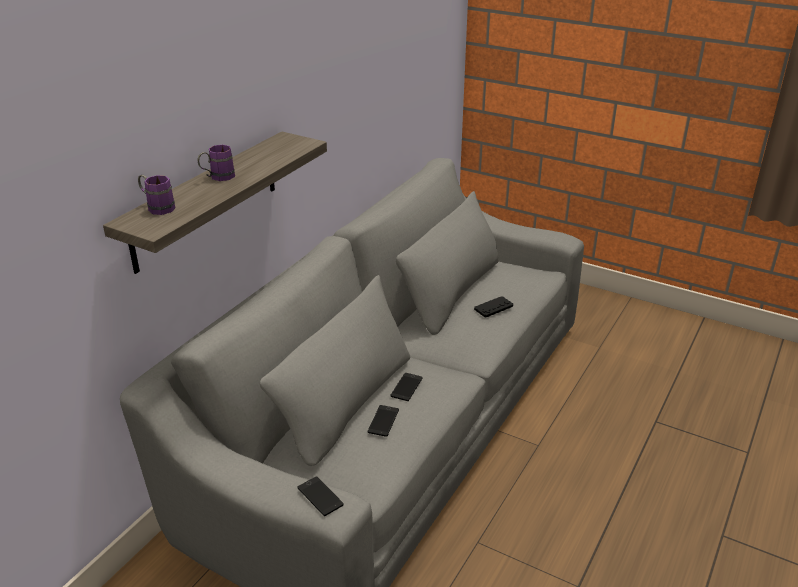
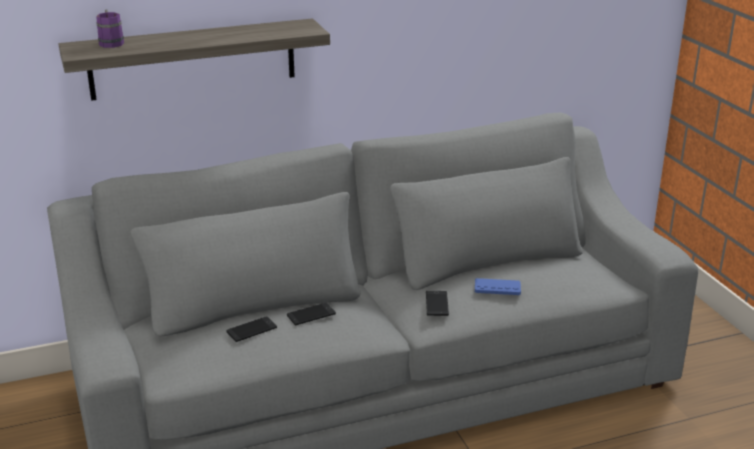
camera: 40 degrees right, 5 degrees down
purple mug [198,145,235,181] -> none
phone [298,476,344,516] -> phone moved to [426,291,449,316]
black game controller [474,296,513,317] -> blue game controller [475,278,521,295]

